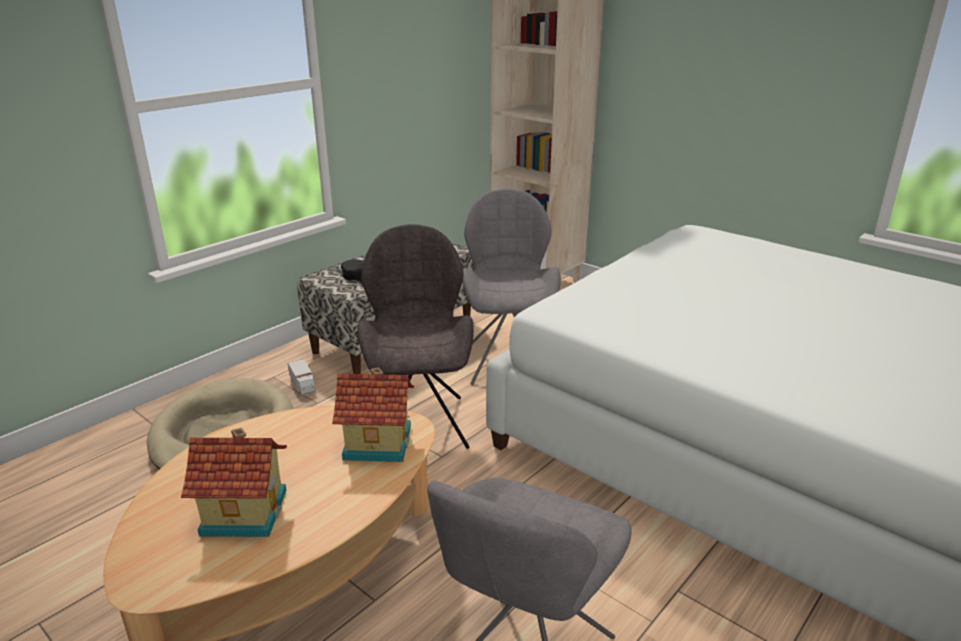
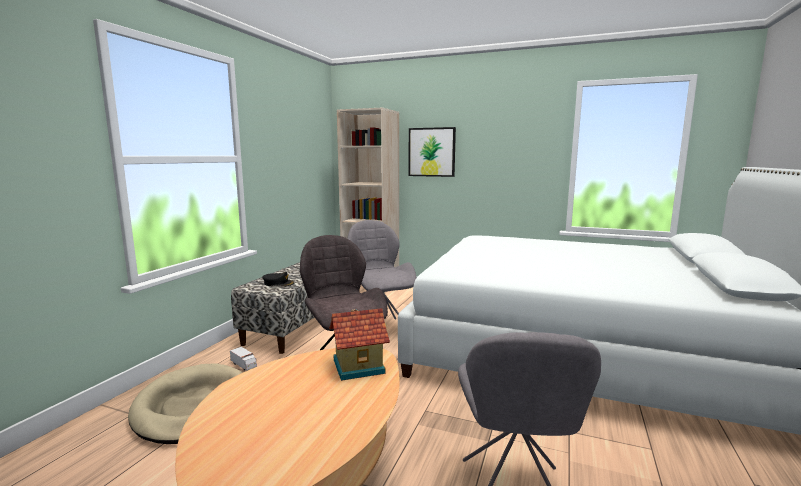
camera: 20 degrees left, 15 degrees down
toy house [181,428,287,537] -> none
none -> picture [409,127,456,177]

